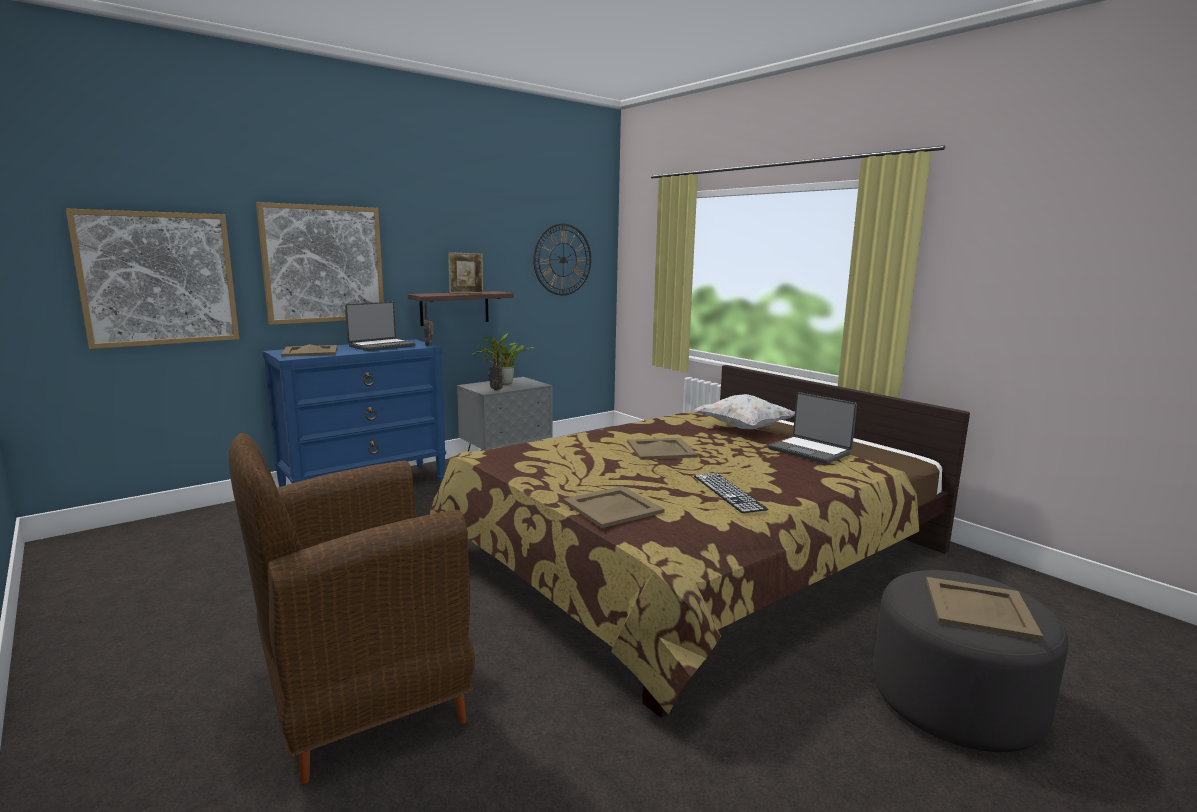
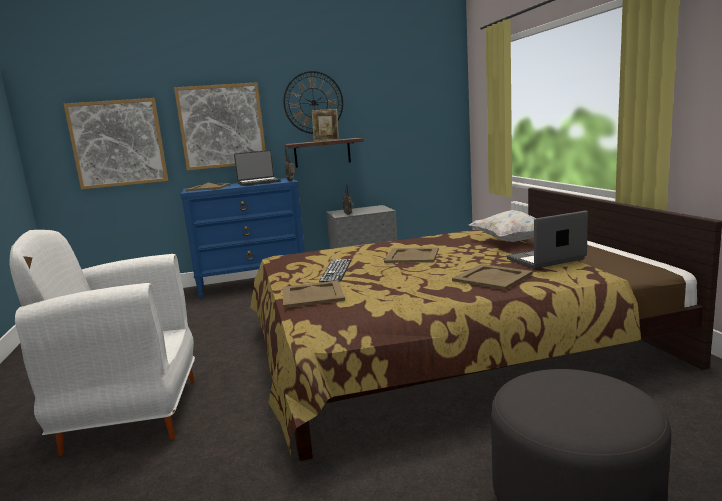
camera: 25 degrees right, 0 degrees up
brown armchair [229,433,475,784] -> white armchair [9,229,195,456]
potted plant [472,333,534,385] -> none
wall clock [533,223,591,295] -> wall clock moved to [283,71,343,134]
keyboard [694,473,769,513] -> keyboard moved to [319,259,352,282]
laptop [768,392,857,464] -> laptop turned 90 degrees clockwise [507,211,588,269]
beige tray [926,577,1043,641] -> beige tray moved to [452,264,533,290]

